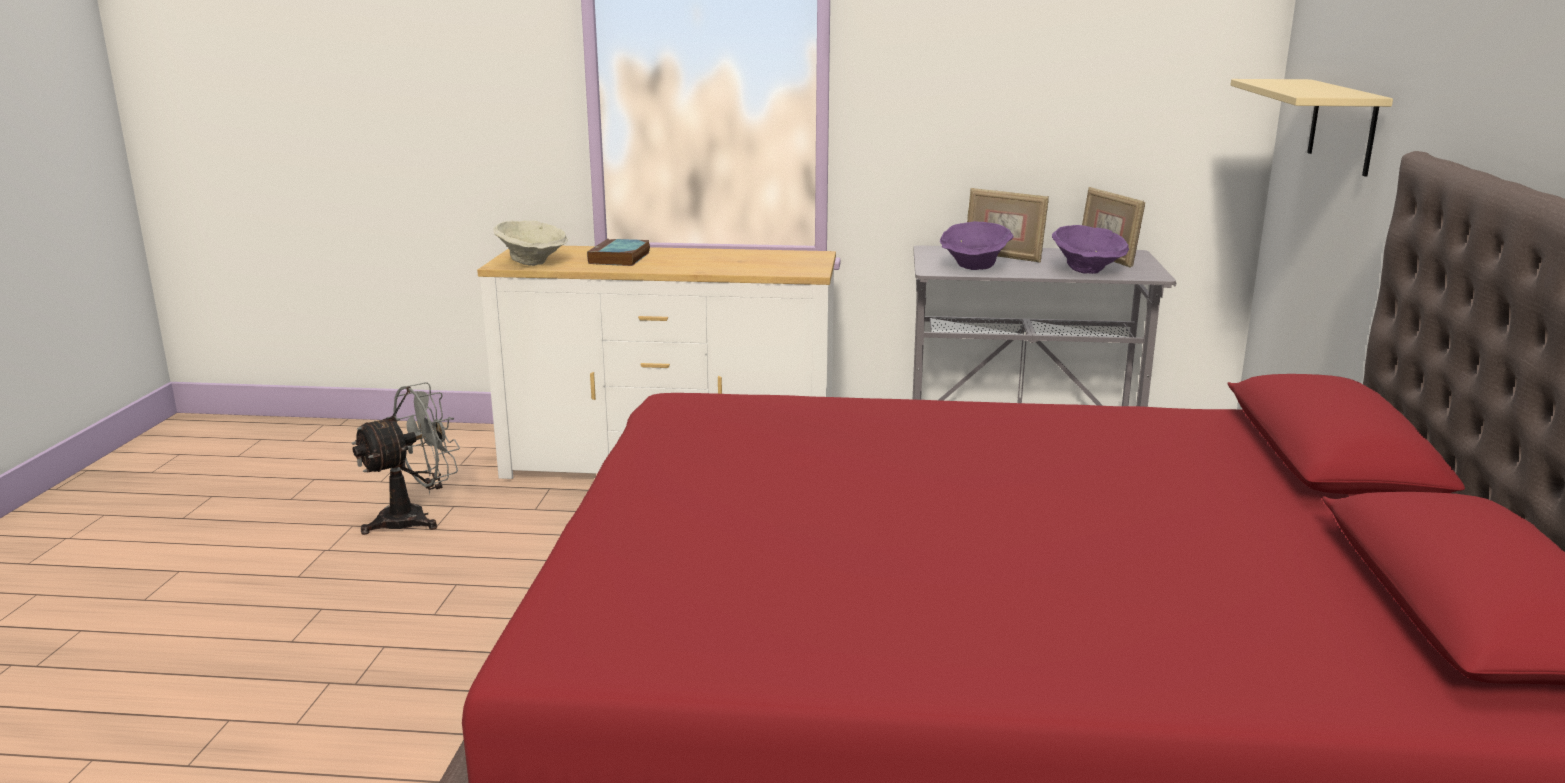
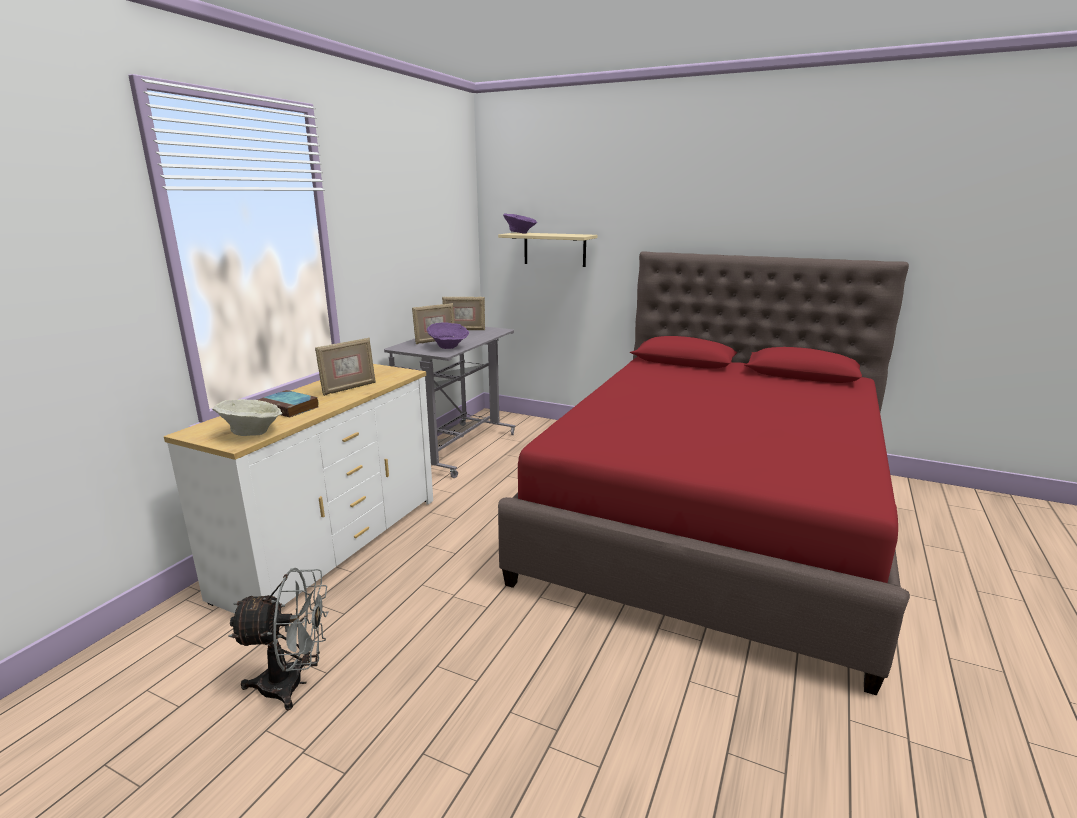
camera: 70 degrees left, 0 degrees up
grey fan [351,382,460,535] -> grey fan turned 105 degrees clockwise [229,568,329,710]
purple bowl [1052,225,1129,274] -> purple bowl moved to [503,213,537,234]
none -> picture frame [315,338,376,396]

